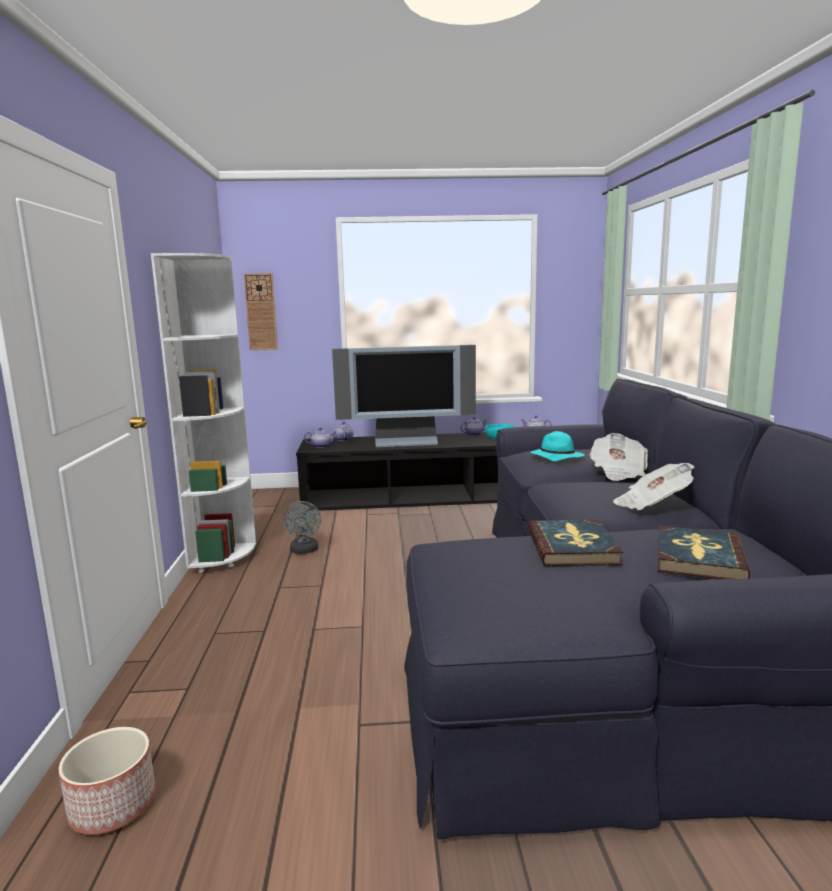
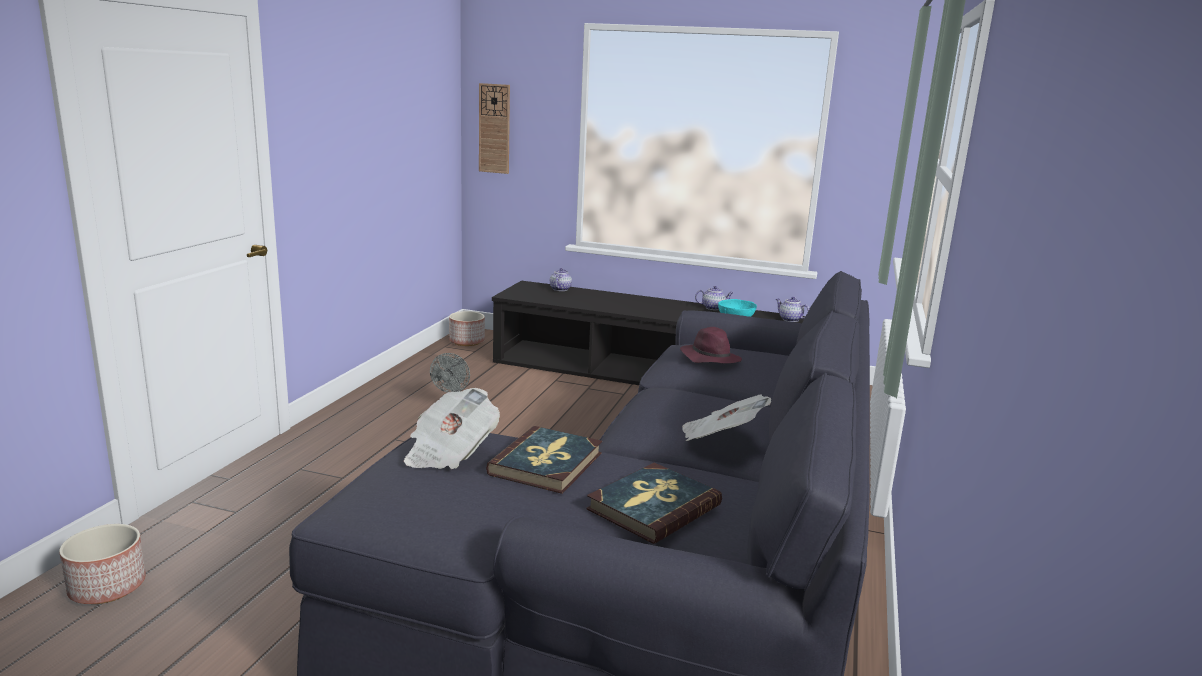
camera: 20 degrees right, 5 degrees up
white bookcase [151,253,256,572] -> none
teapot [304,427,337,448] -> none
television [332,345,476,447] -> none
turquoise hat [530,431,585,461] -> purple hat [680,327,742,364]
newspaper [589,433,648,481] -> newspaper moved to [404,388,500,469]
none -> planter [449,311,485,346]

